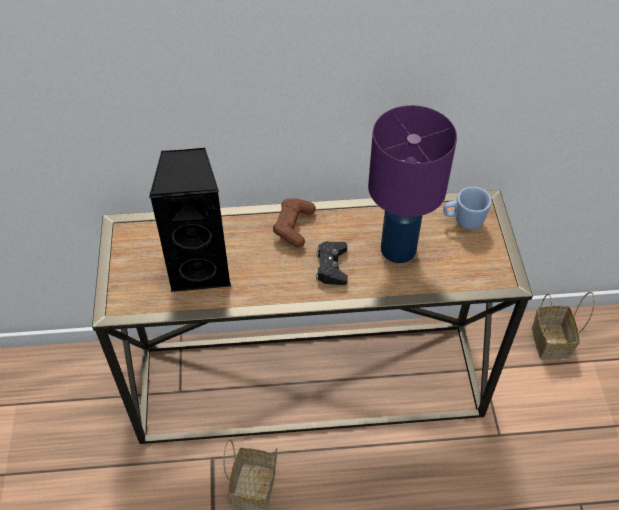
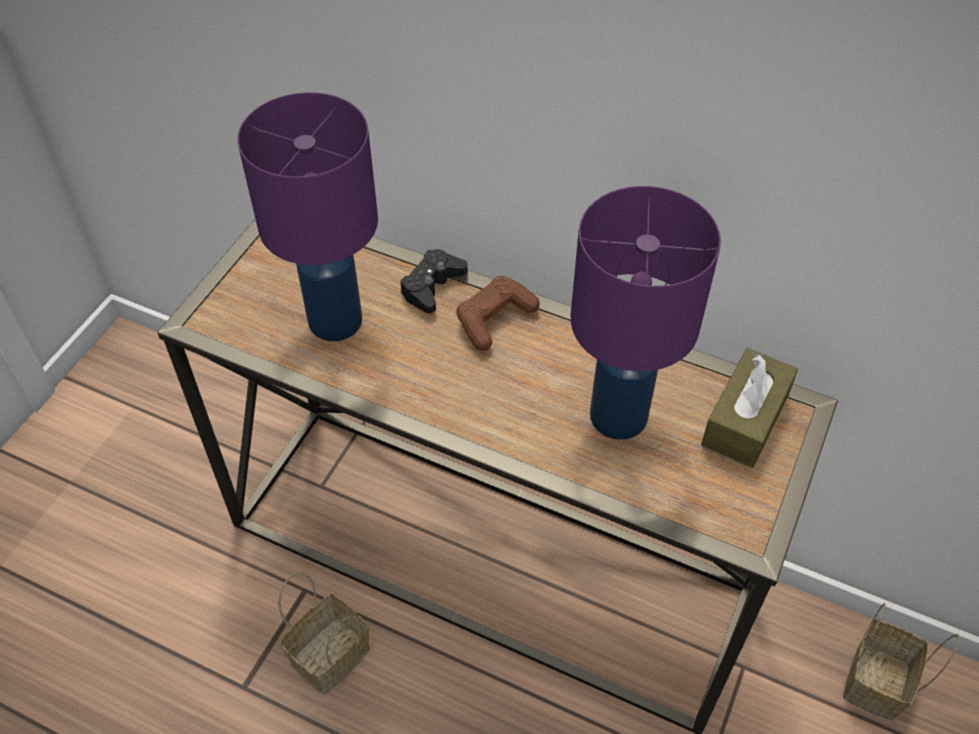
camera: 30 degrees right, 0 degrees up
black speaker [149,148,231,292] -> purple table lamp [237,92,378,341]
black game controller [316,241,348,285] -> black game controller moved to [400,249,468,313]
blue mug [443,187,492,230] -> brown tissue box [701,348,798,468]

